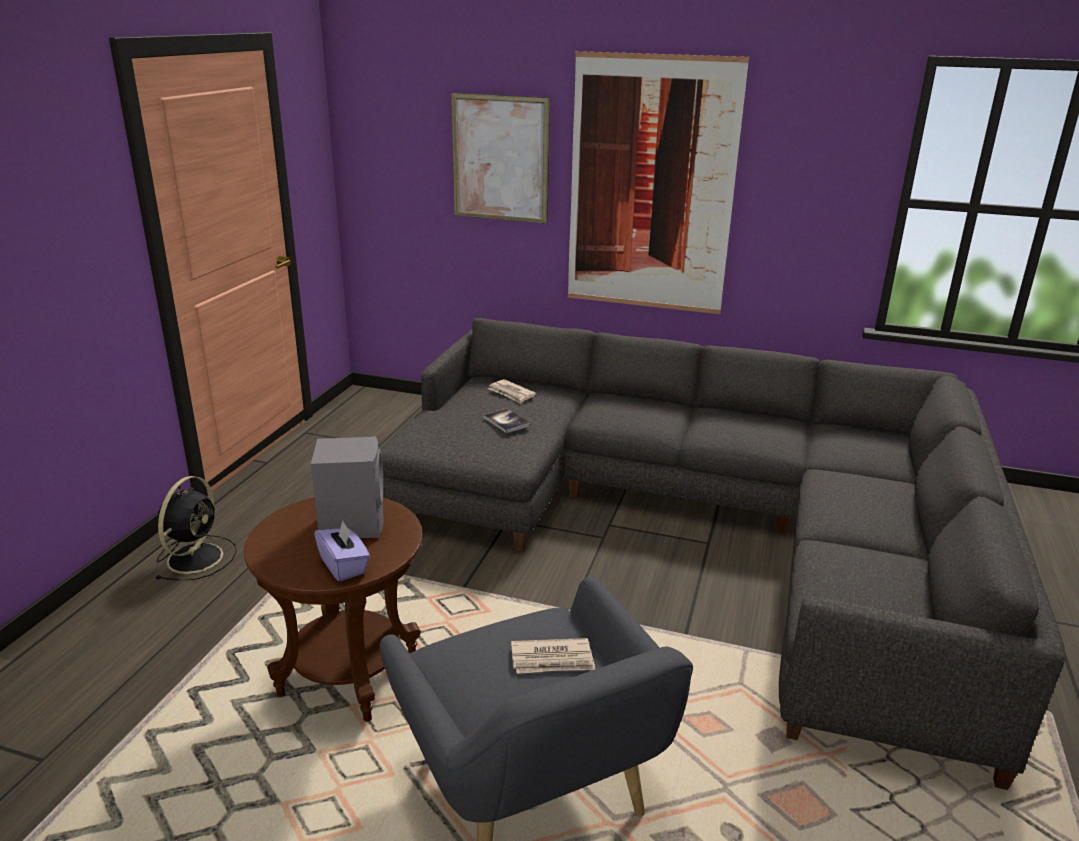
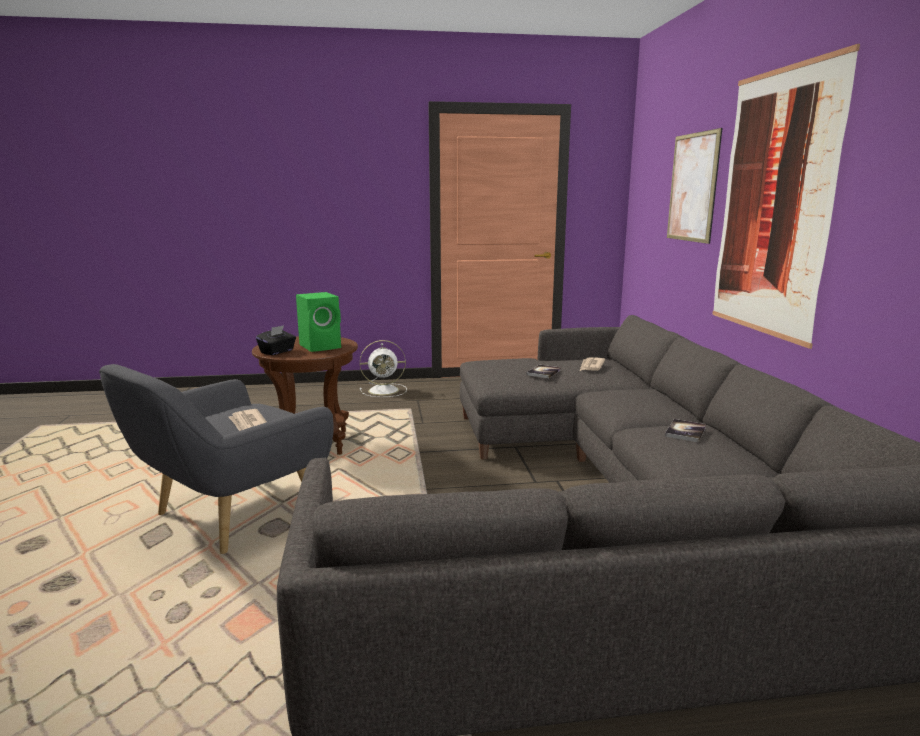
camera: 65 degrees right, 10 degrees down
black fan [155,476,237,581] -> white fan [360,340,407,397]
grey speaker [311,436,383,538] -> green speaker [296,292,341,352]
purple tissue box [314,520,370,581] -> black tissue box [256,325,296,355]
none -> book [665,419,706,442]

